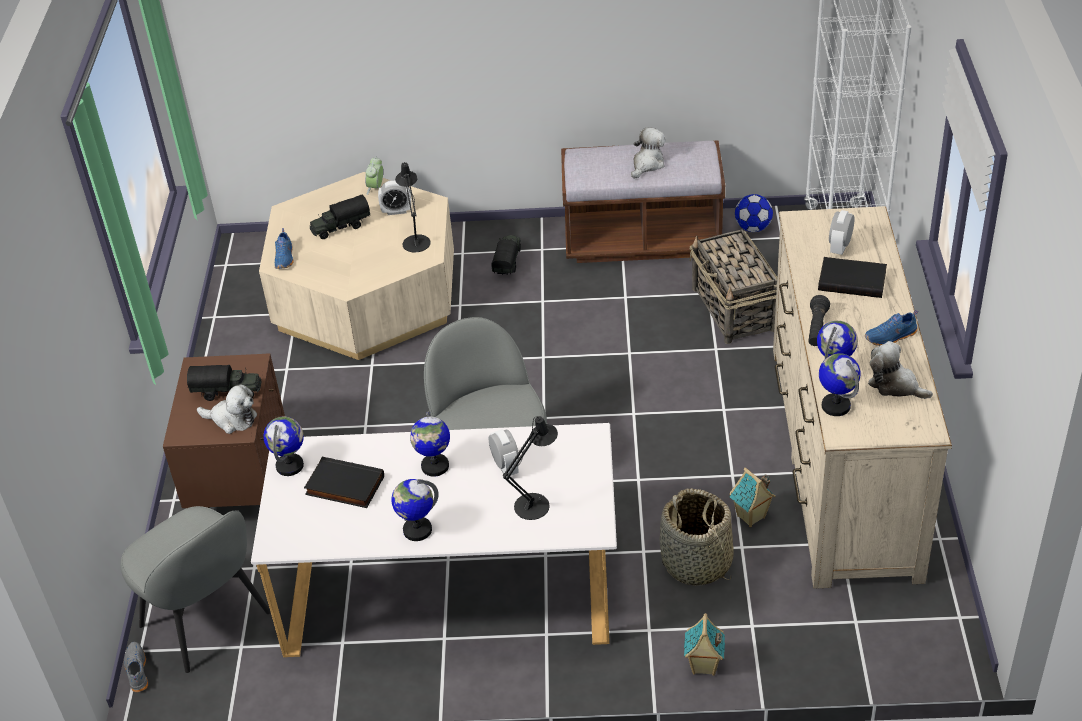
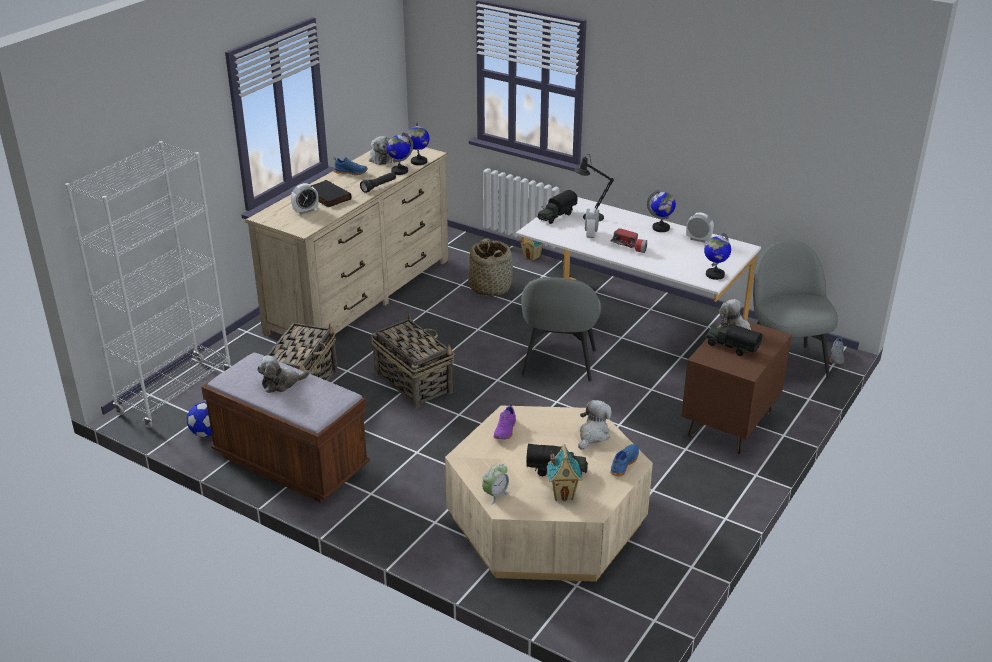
camera: 150 degrees left, 10 degrees down
black book [304,457,384,508] -> none
alarm clock [378,180,411,215] -> alarm clock moved to [686,212,714,243]
black table lamp [395,162,431,253] -> purple shoe [494,403,516,440]
globe [410,410,450,477] -> flashlight [611,228,647,253]
toy truck [491,235,521,275] -> toy truck moved to [537,190,578,224]
toy house [729,467,775,527] -> toy house moved to [547,444,582,501]
none -> basket [371,313,455,409]
none -> plush toy [578,400,612,450]

